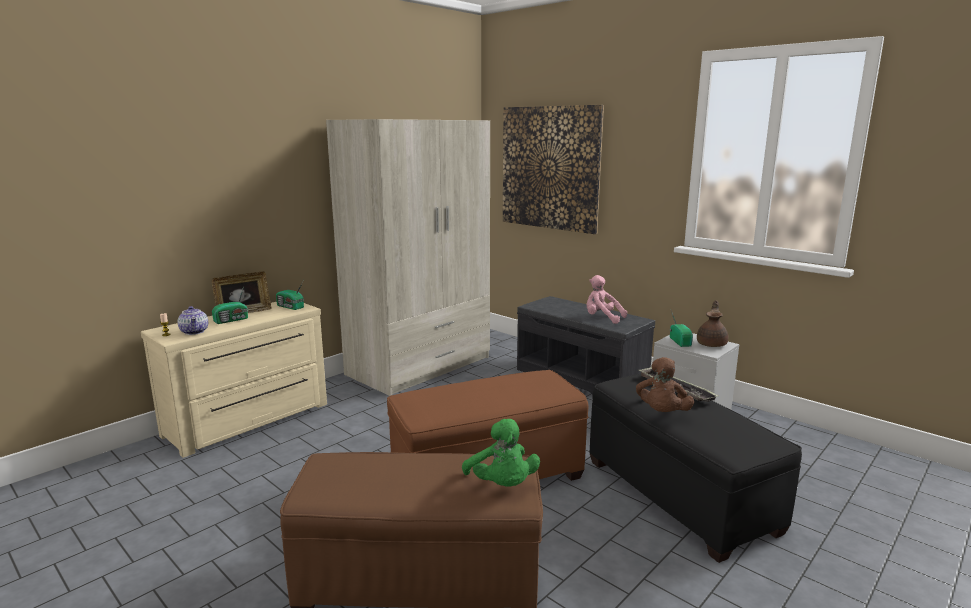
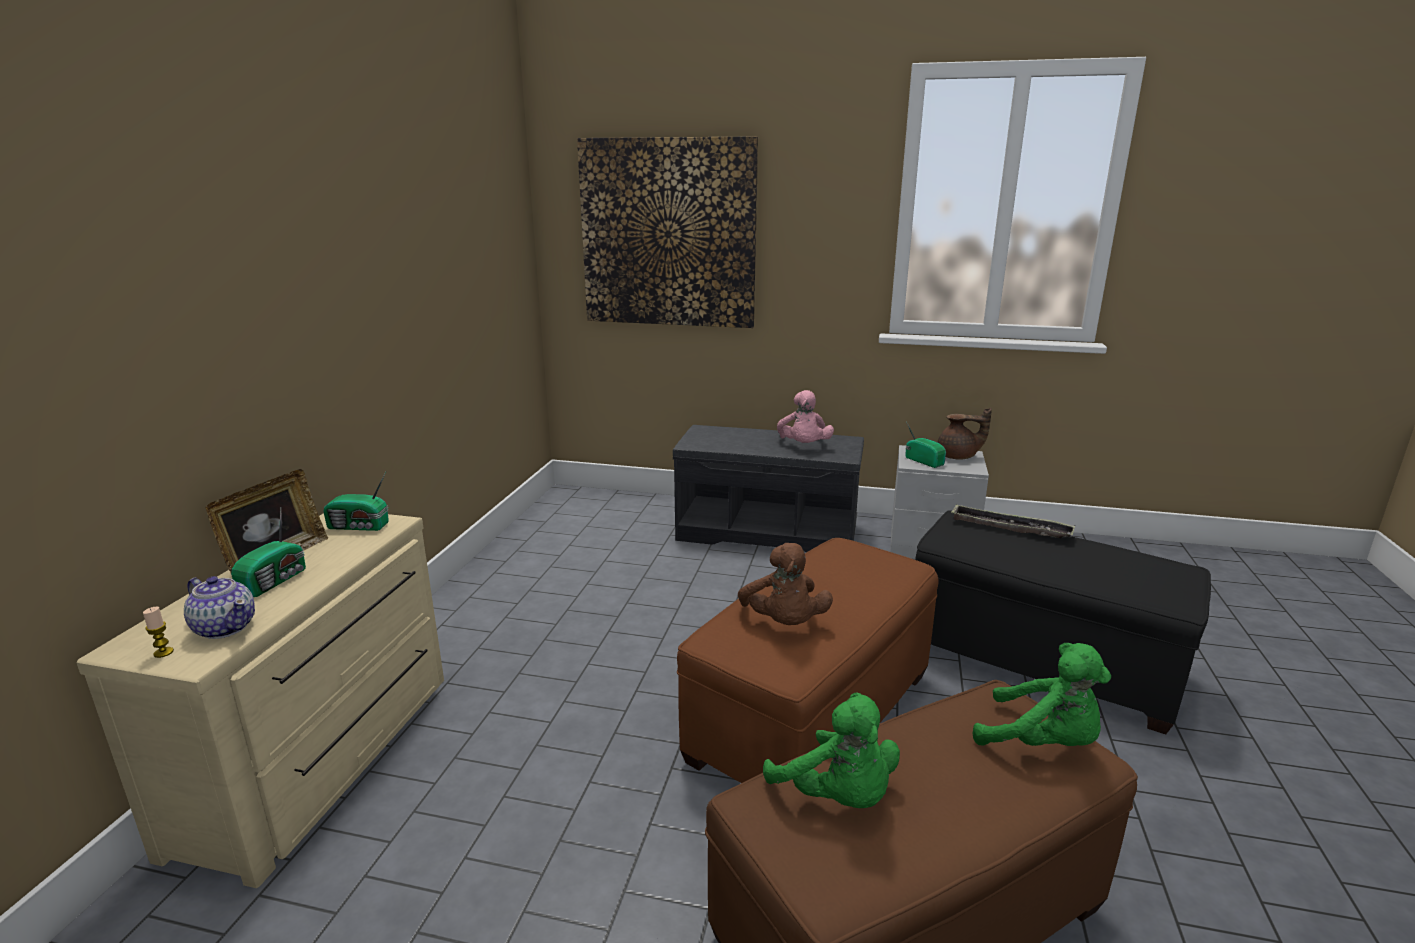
camera: 30 degrees left, 5 degrees up
beige wardrobe [326,119,490,396] -> none
pink plush toy [587,275,627,324] -> pink plush toy turned 90 degrees counterclockwise [777,390,834,443]
brown plush toy [636,357,694,412] -> brown plush toy moved to [738,543,833,625]
brown teapot [697,300,728,347] -> brown teapot turned 105 degrees clockwise [937,408,992,460]
none -> green plush toy [763,692,900,808]

